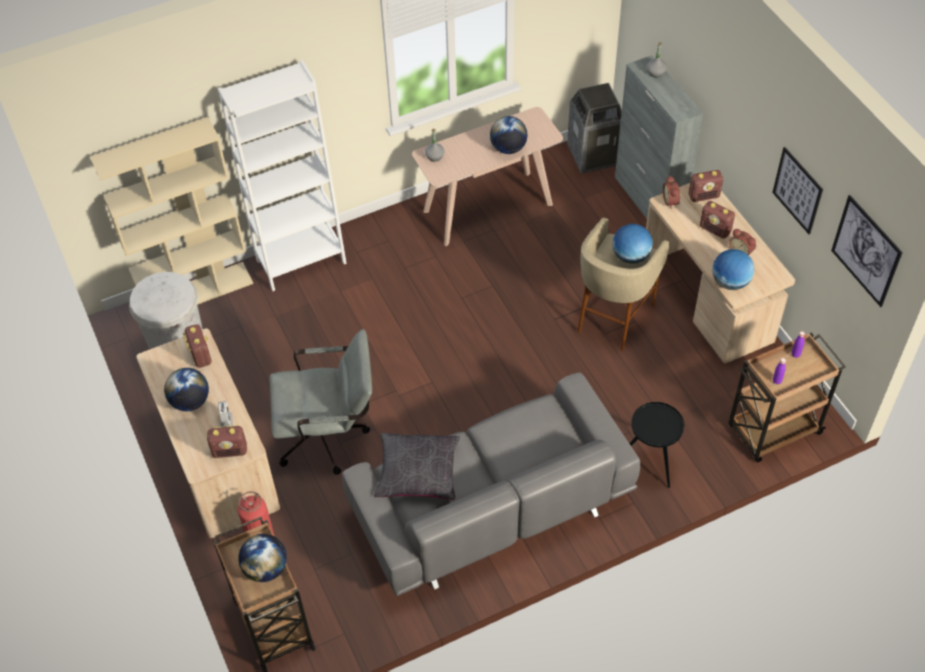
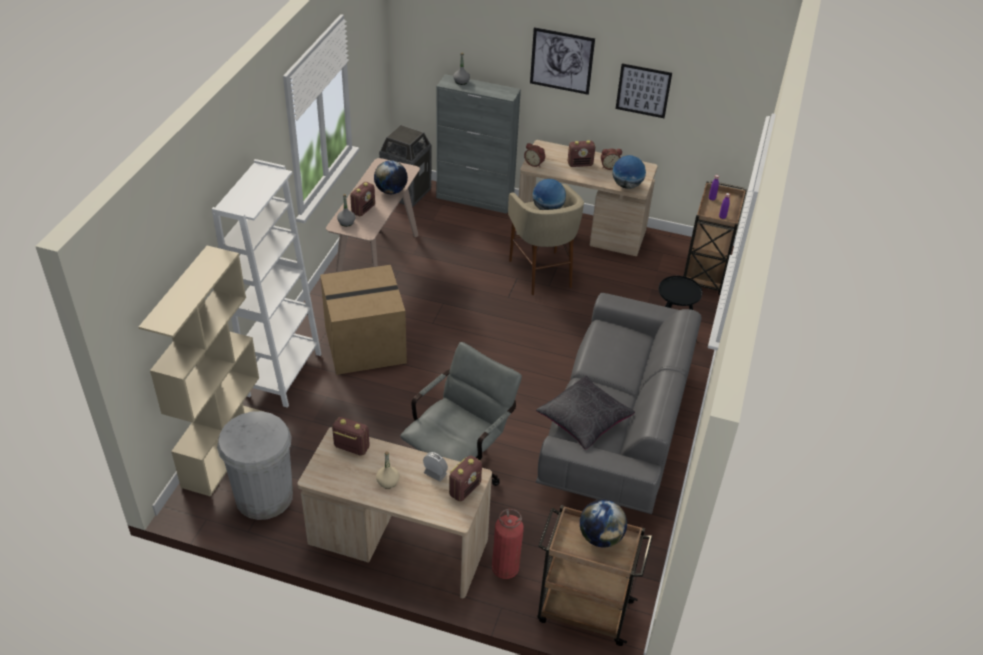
camera: 50 degrees left, 10 degrees down
globe [164,368,209,411] -> beige bottle [376,451,400,489]
radio [688,170,723,202] -> radio moved to [350,182,375,217]
picture [831,195,903,307] -> picture moved to [530,27,595,95]
none -> cardboard box [320,265,407,375]

